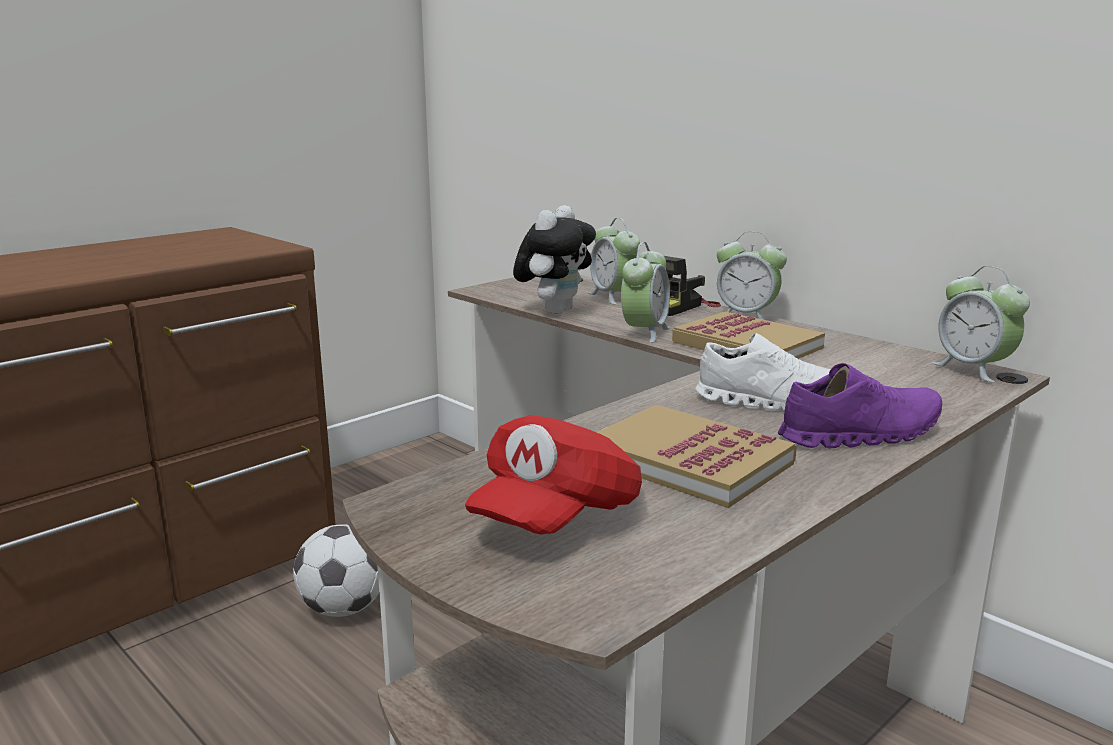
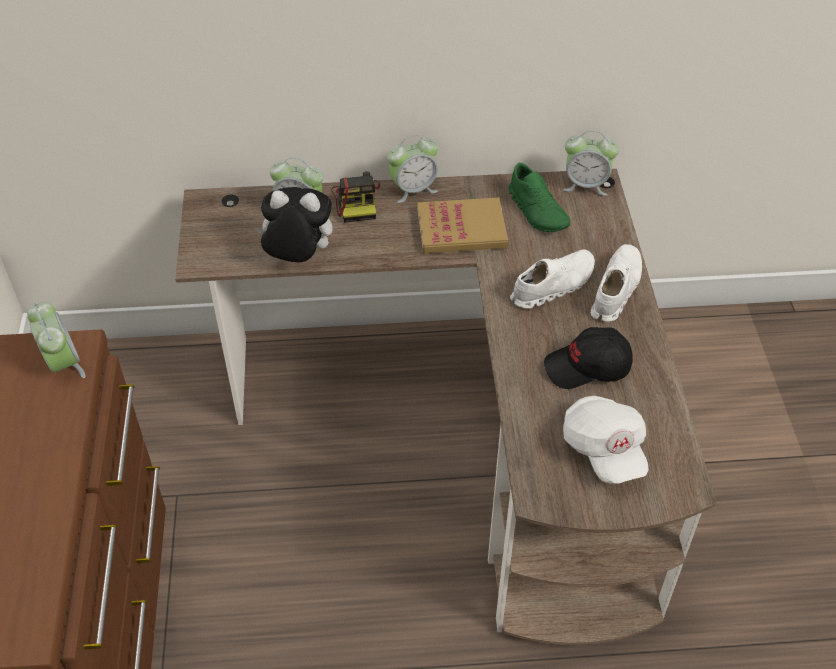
camera: 50 degrees left, 30 degrees up
football [293,524,379,617] -> none
red cap [465,415,642,534] -> white cap [563,396,649,484]
plush toy [513,205,596,314] -> plush toy turned 60 degrees counterclockwise [254,187,333,263]
book [597,405,797,508] -> black cap [544,327,633,389]
alarm clock [621,242,670,343] -> alarm clock moved to [27,302,85,378]
purple shoe [778,363,942,449] -> white shoe [591,244,642,322]
none -> green shoe [508,163,570,232]

